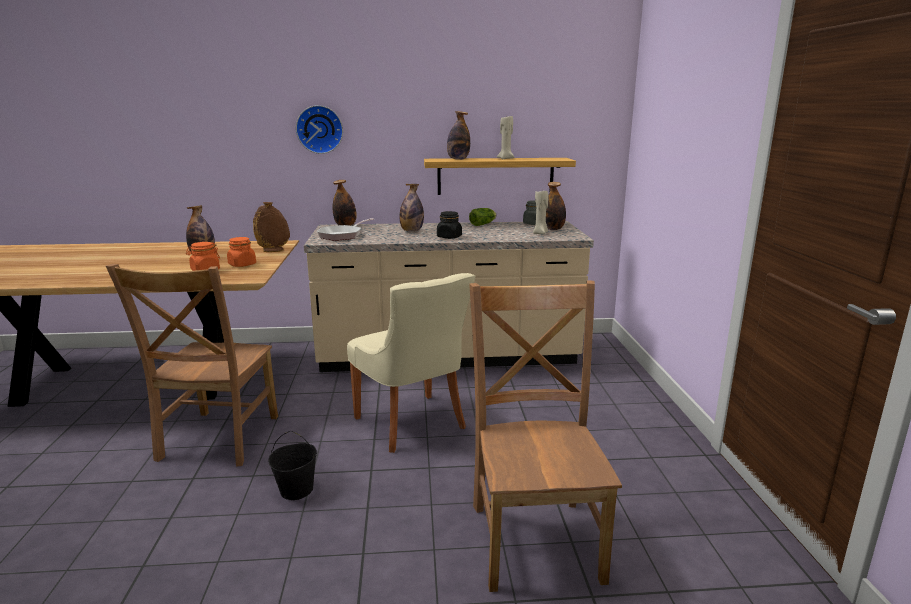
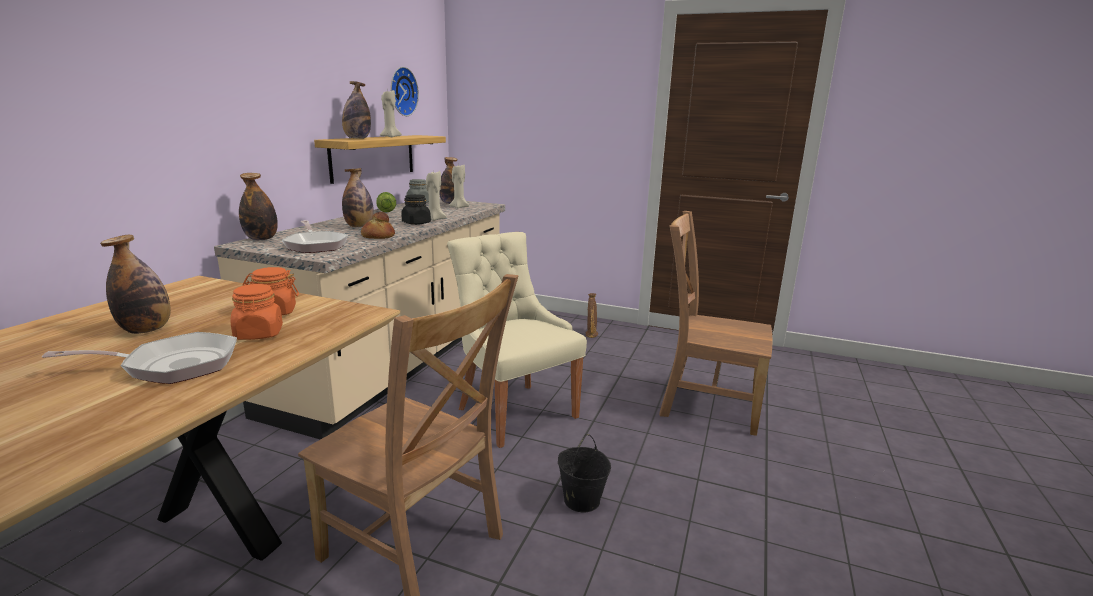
camera: 65 degrees left, 0 degrees up
brown vase [253,202,290,252] -> brown vase moved to [586,293,598,338]
wall clock [296,105,343,154] -> wall clock moved to [391,67,419,116]
beige chair [347,273,475,453] -> beige chair turned 120 degrees counterclockwise [447,232,587,448]
none -> frying pan [42,332,237,384]
none -> bread [361,212,395,239]
none -> beige candle [426,171,447,221]

